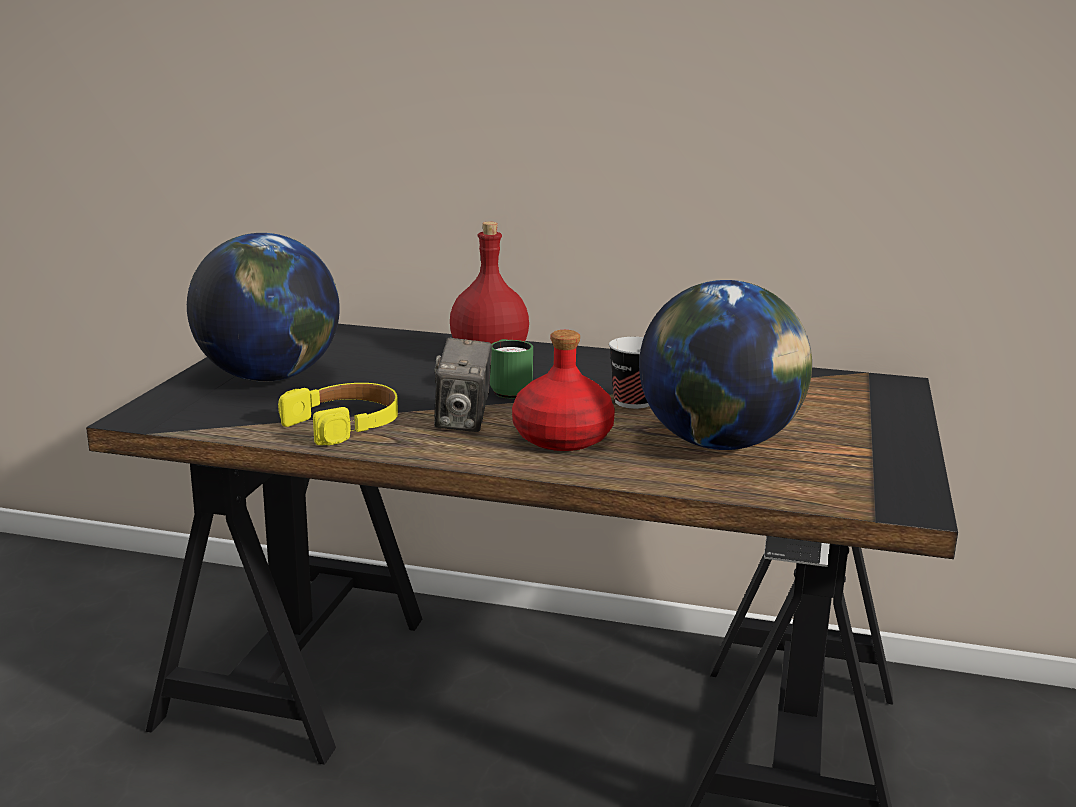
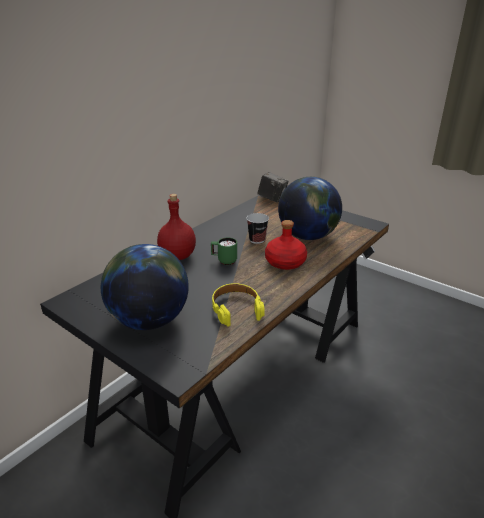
camera: 65 degrees left, 10 degrees up
camera [434,338,492,432] -> camera moved to [257,172,288,202]

